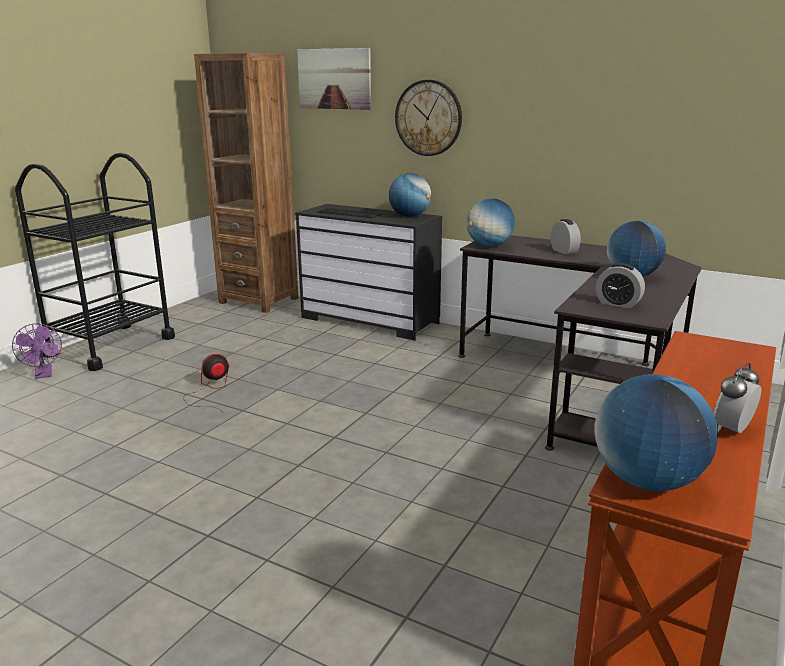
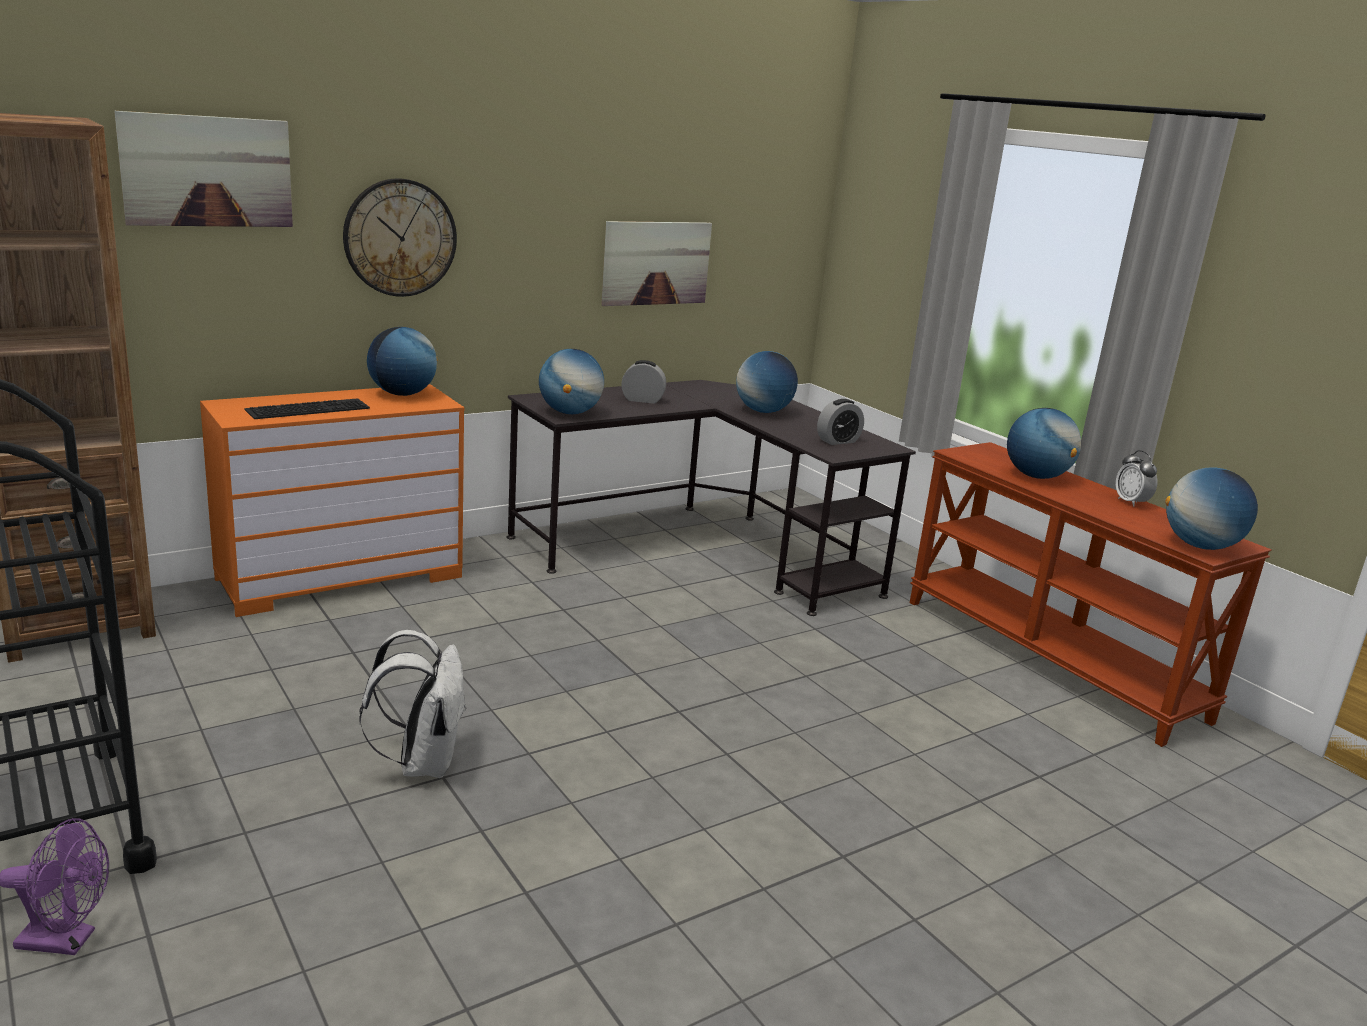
camera: 65 degrees left, 0 degrees up
fan [183,354,229,410] -> white backpack [359,630,467,778]
black dresser [295,204,442,340] -> orange dresser [200,384,464,617]
none -> picture [601,221,712,306]
none -> globe [1007,408,1081,479]

